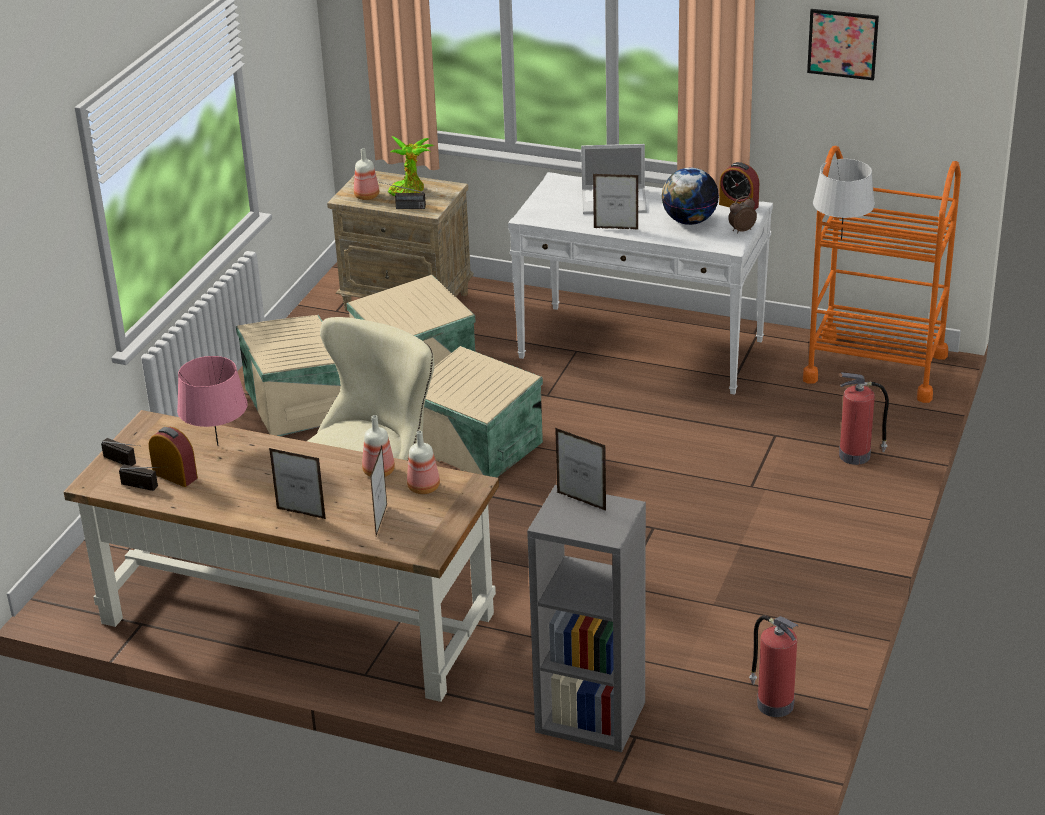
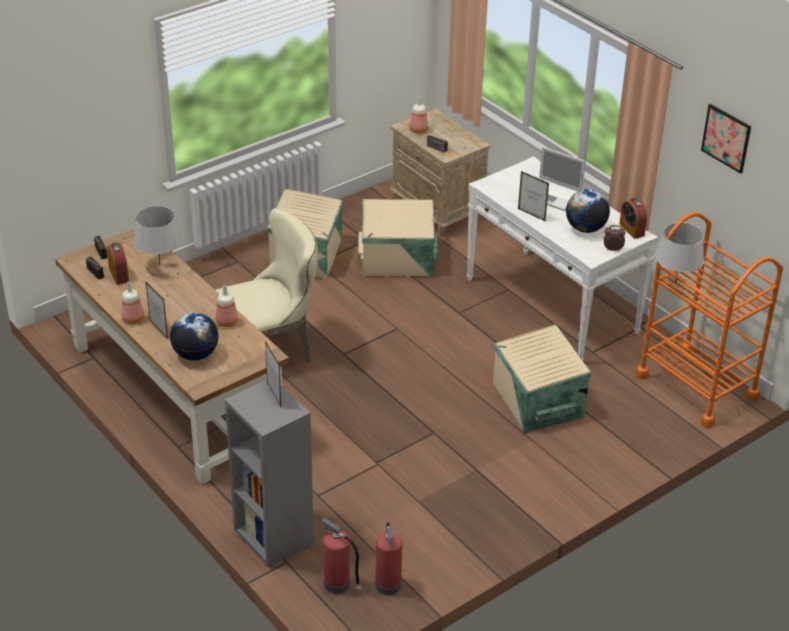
camera: 30 degrees right, 5 degrees up
pink table lamp [177,356,248,446] -> grey table lamp [134,206,181,265]
picture frame [370,446,387,536] -> globe [170,312,218,360]
potted plant [388,136,434,196] -> none
bottle [407,431,440,494] -> bottle moved to [122,282,144,324]
beige storage box [423,346,543,477] -> beige storage box moved to [493,325,591,432]
fire extinguisher [839,372,889,465] -> fire extinguisher moved to [321,518,361,594]

